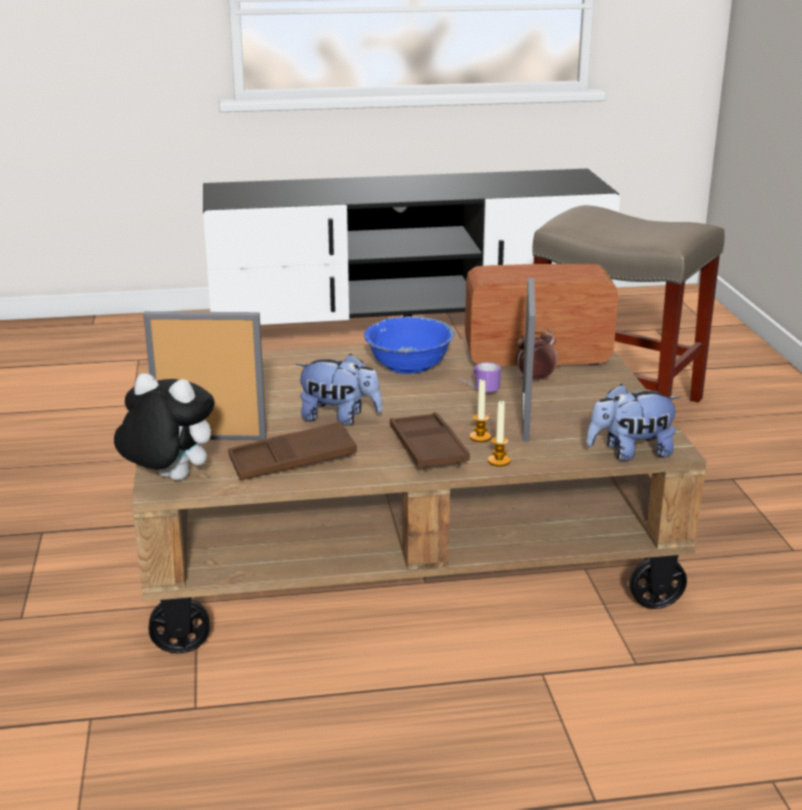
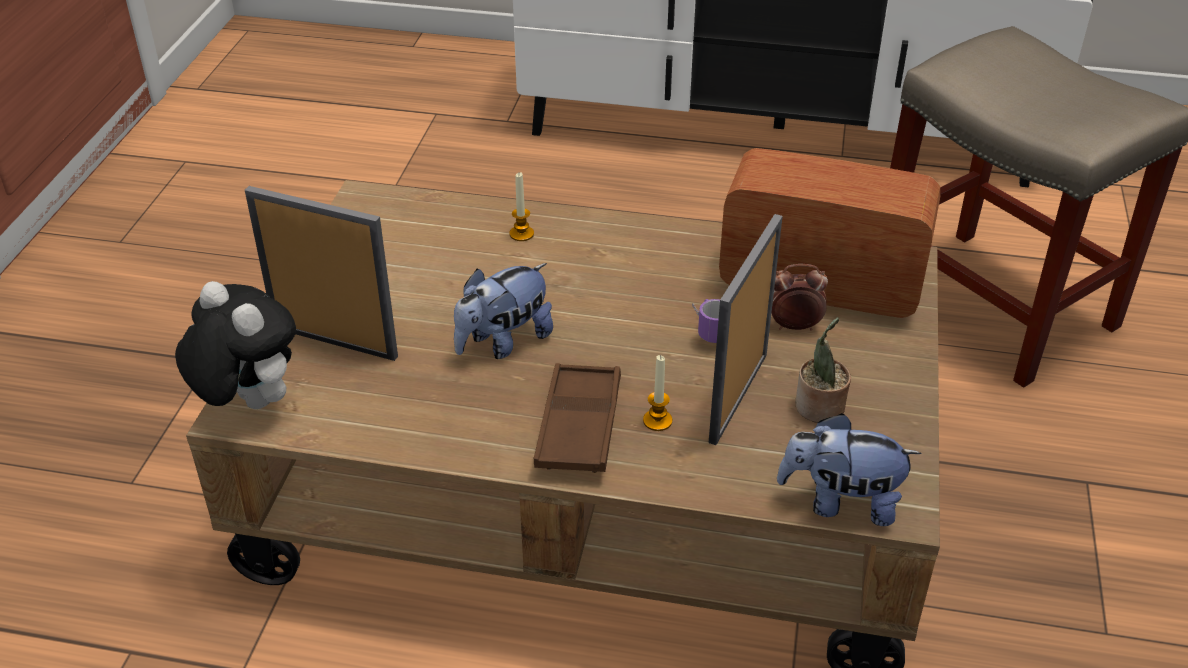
camera: 20 degrees right, 15 degrees up
brown tray [228,422,357,480] -> none
plush toy [296,353,382,426] -> plush toy turned 105 degrees clockwise [454,263,553,359]
blue bowl [364,316,455,374] -> none
candle [488,400,510,467] -> candle moved to [509,172,534,241]
none -> potted plant [795,317,851,423]

